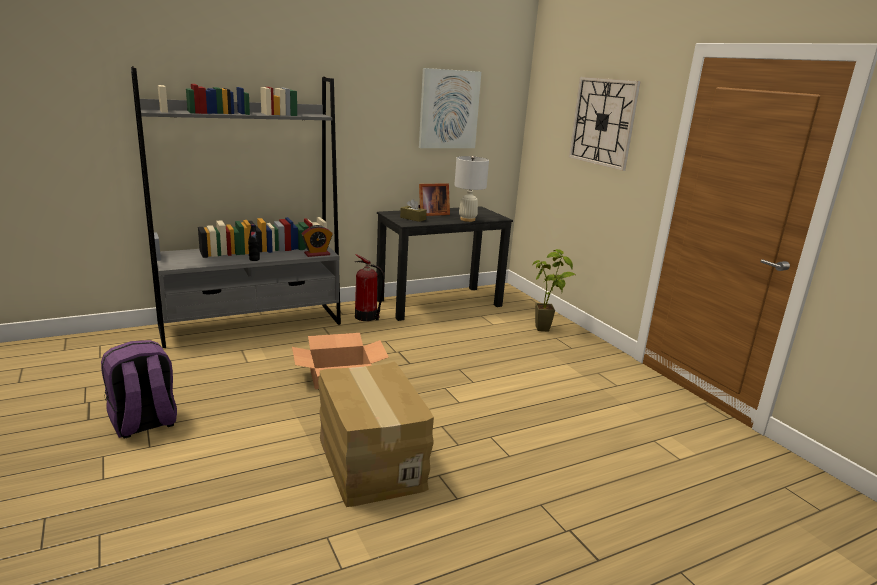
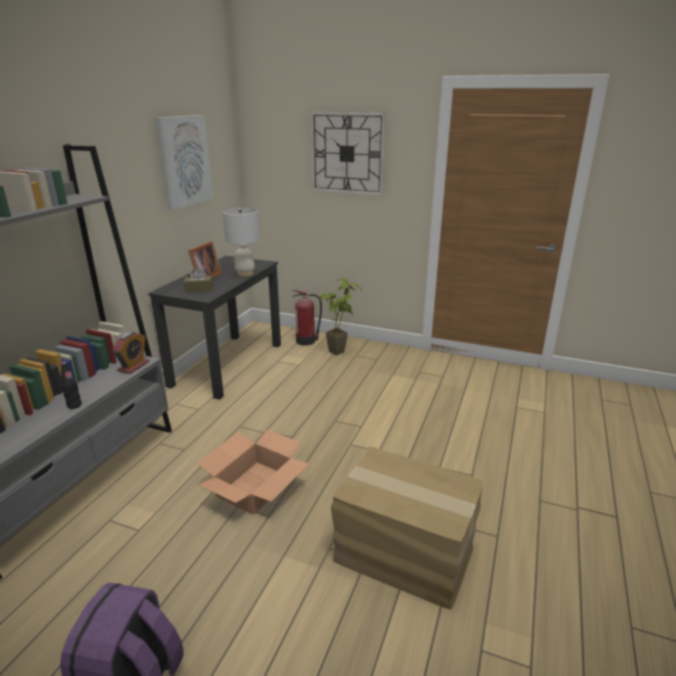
camera: 40 degrees left, 5 degrees up
fire extinguisher [355,254,385,321] -> fire extinguisher moved to [292,290,322,345]

